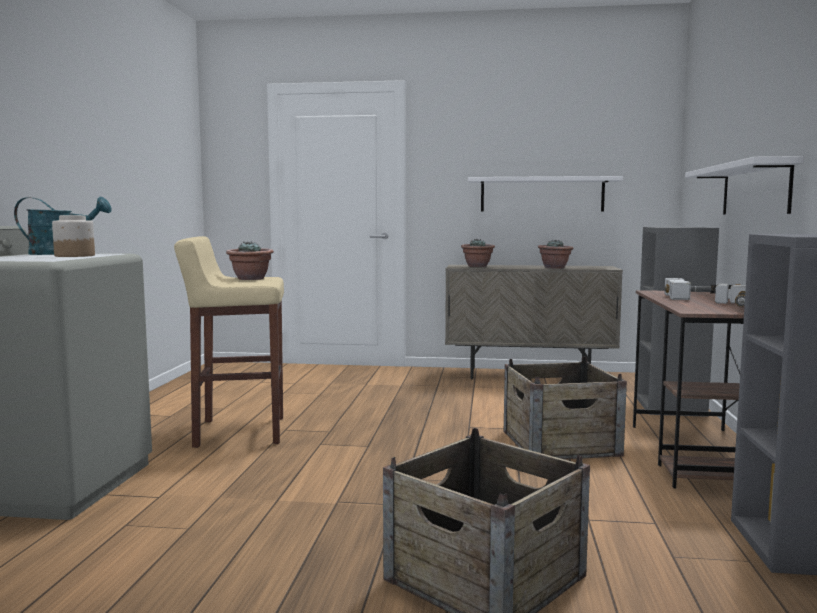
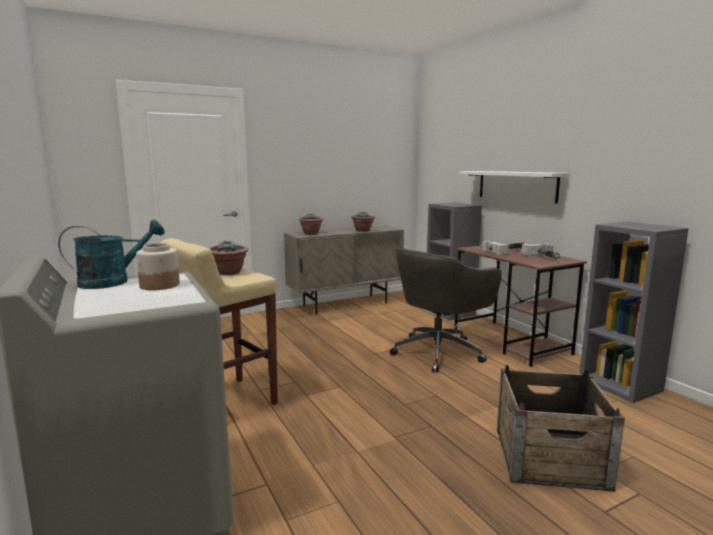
camera: 35 degrees left, 5 degrees up
white shelf [468,176,623,212] -> none
crate [504,356,627,459] -> grey office chair [390,248,501,372]

